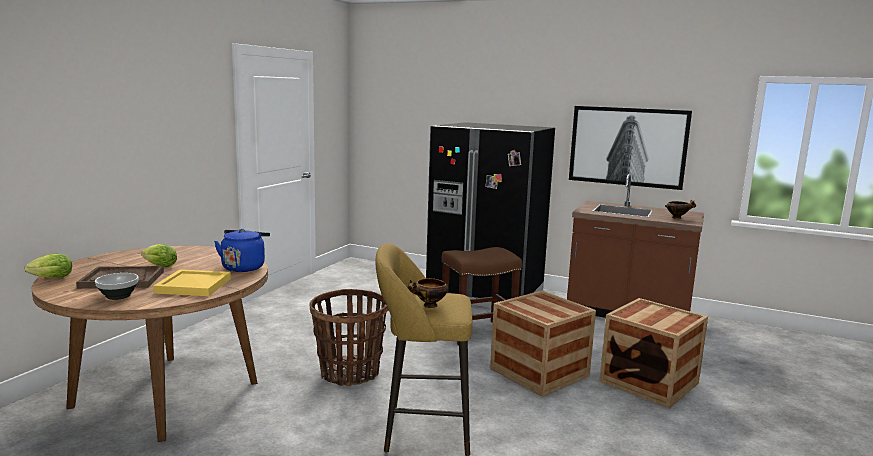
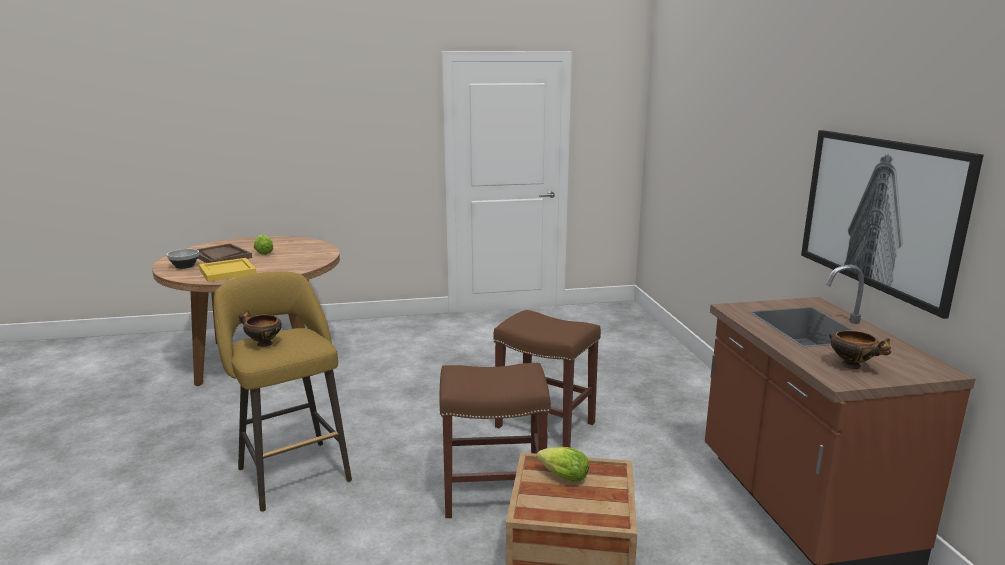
camera: 55 degrees right, 5 degrees up
lettuce [24,254,72,278] -> lettuce moved to [537,447,589,482]
blue kettle [214,229,270,272] -> none
basket [309,289,389,386] -> none
black fridge [426,122,555,308] -> none
crate [490,291,596,396] -> brown stool [439,363,551,518]

